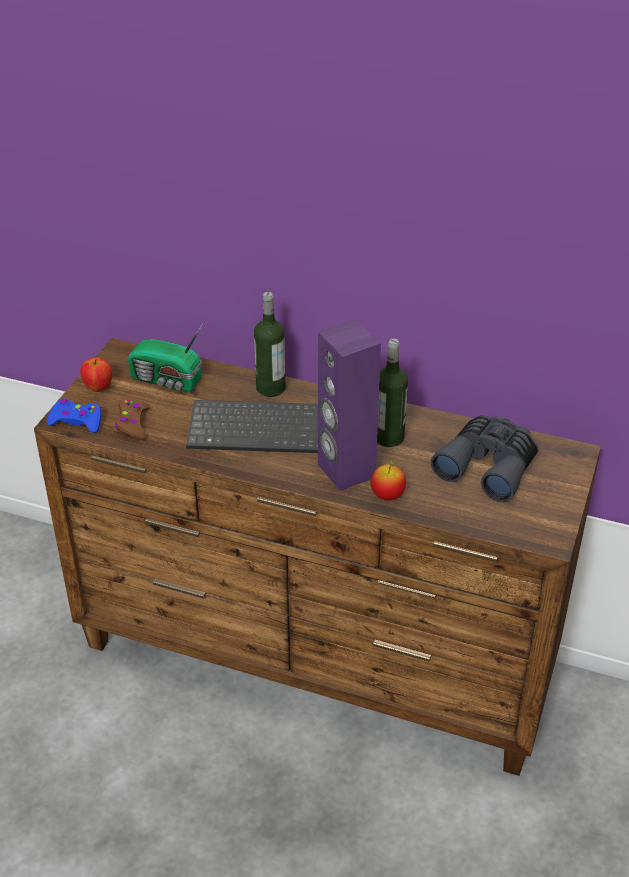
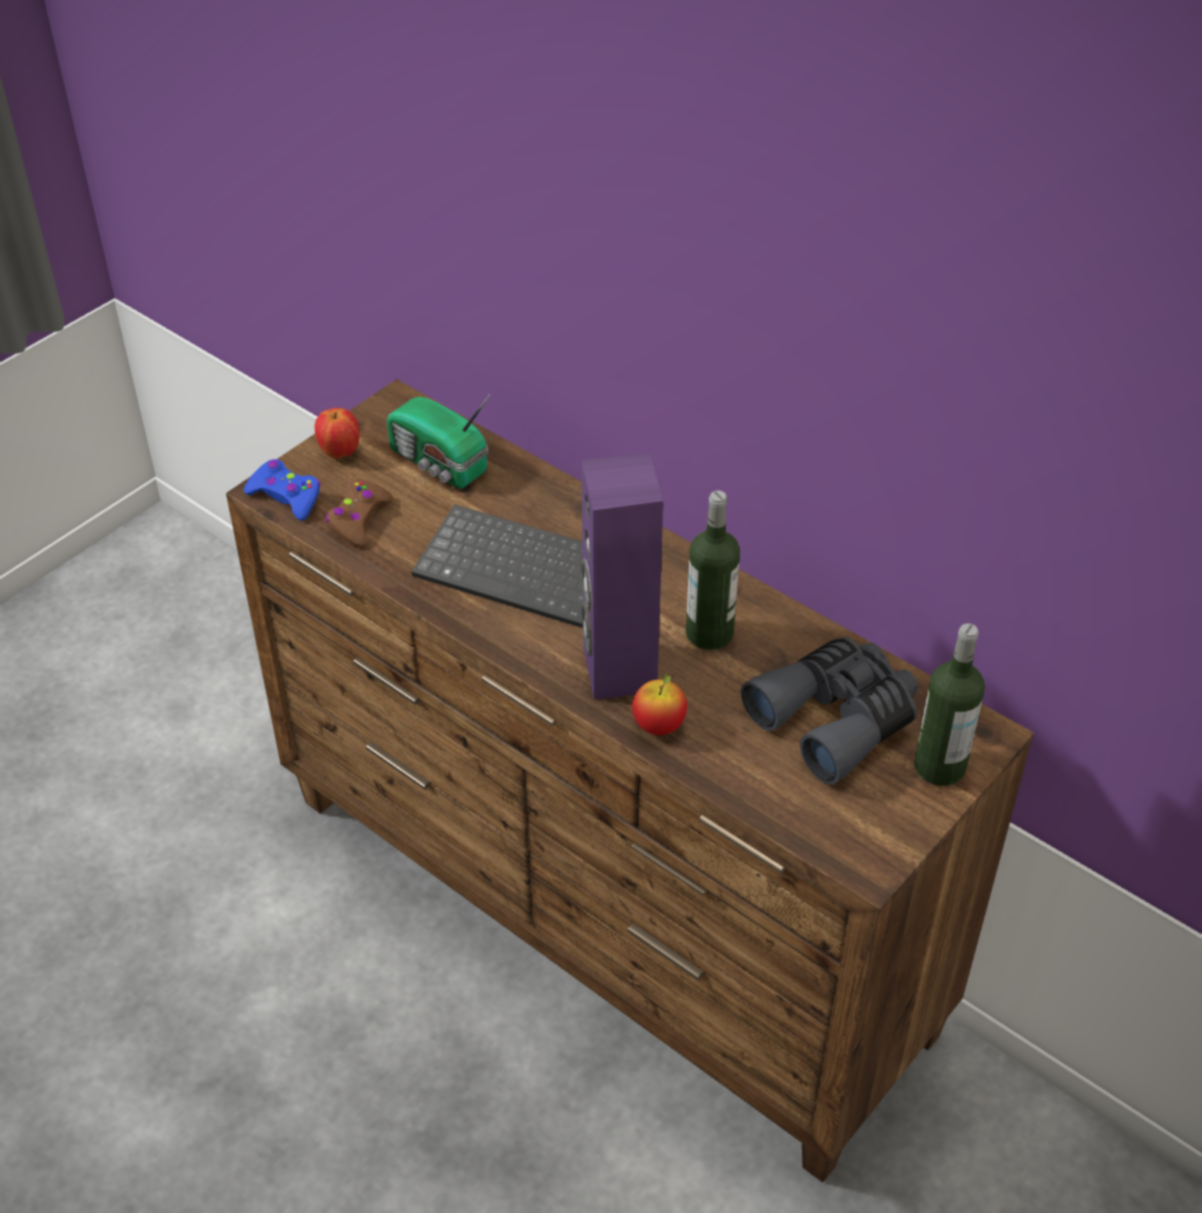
camera: 20 degrees right, 5 degrees up
bottle [254,292,285,397] -> bottle moved to [914,623,985,786]

